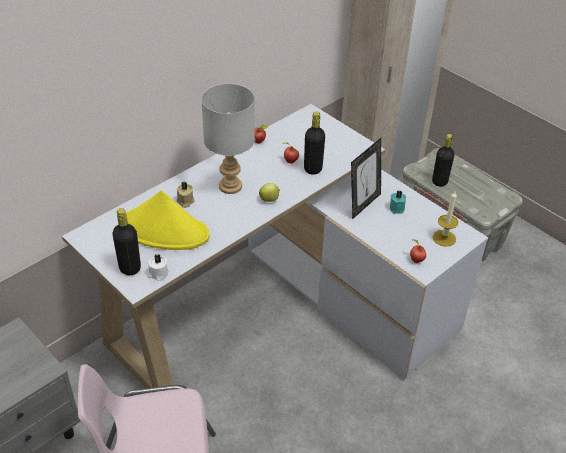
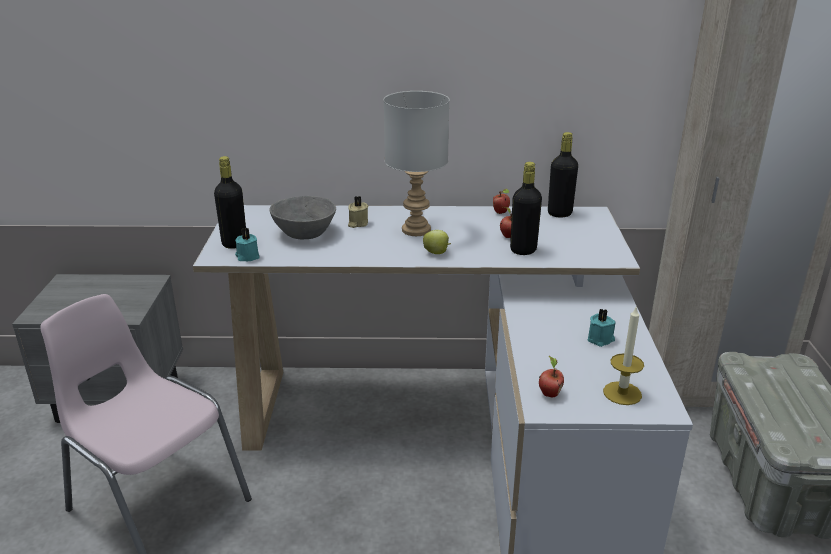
camera: 45 degrees right, 15 degrees down
yellow hat [126,190,210,250] -> grey bowl [270,196,336,239]
white candle [148,254,169,281] -> turquoise candle [235,228,260,261]
picture frame [351,138,381,220] -> none
black bottle [432,134,455,187] -> black bottle moved to [548,132,578,217]

